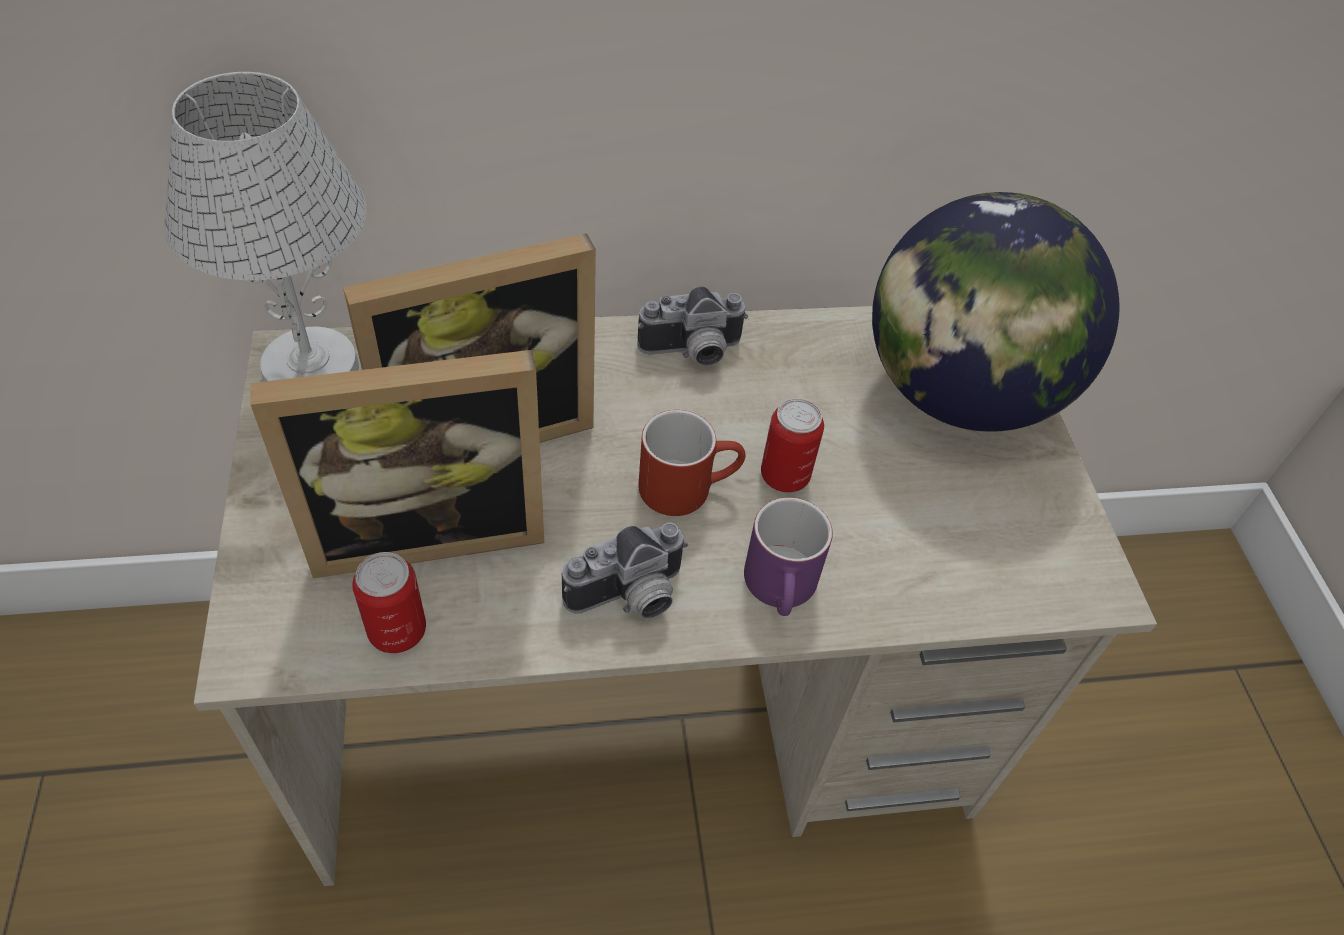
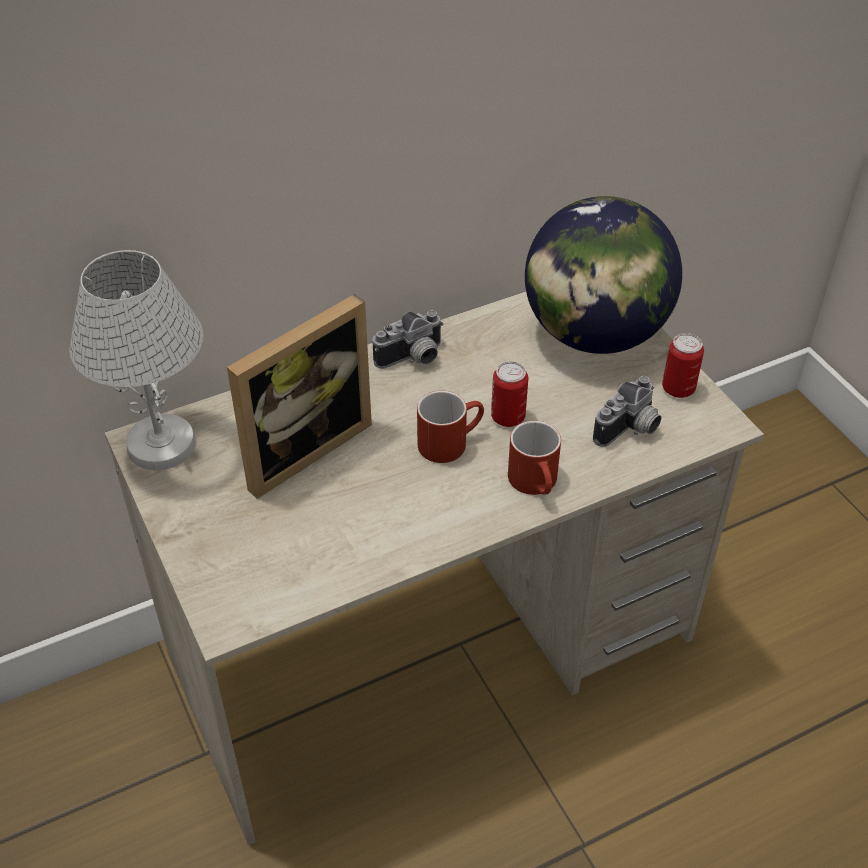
camera: 15 degrees left, 5 degrees down
picture frame [251,350,544,579] -> none
can [352,552,426,653] -> can moved to [662,333,704,398]
camera [562,522,688,619] -> camera moved to [593,376,662,447]
purple mug [744,497,833,616] -> red mug [508,421,561,495]

